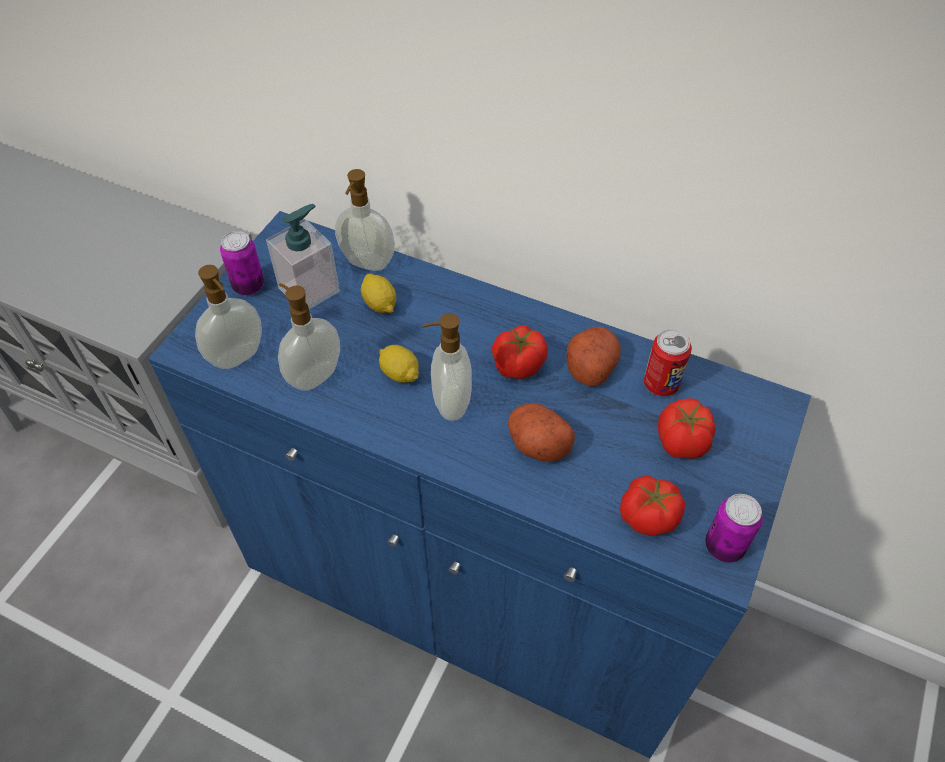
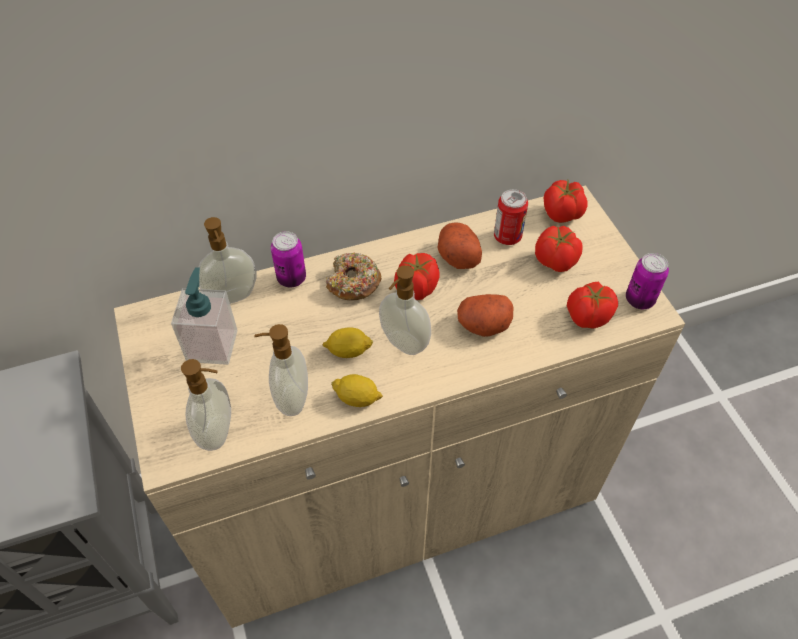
camera: 45 degrees left, 0 degrees up
blue cabinet [148,211,811,758] -> beige cabinet [114,185,685,628]
can [220,231,264,295] -> can moved to [271,231,306,287]
lemon [361,273,396,313] -> lemon moved to [331,374,383,407]
none -> donut [326,253,382,300]
none -> tomato [544,180,588,223]

